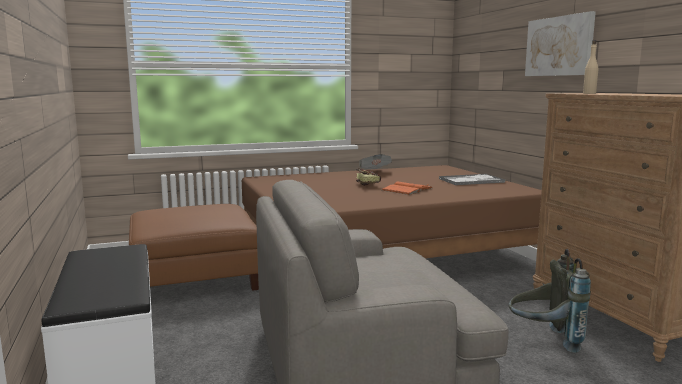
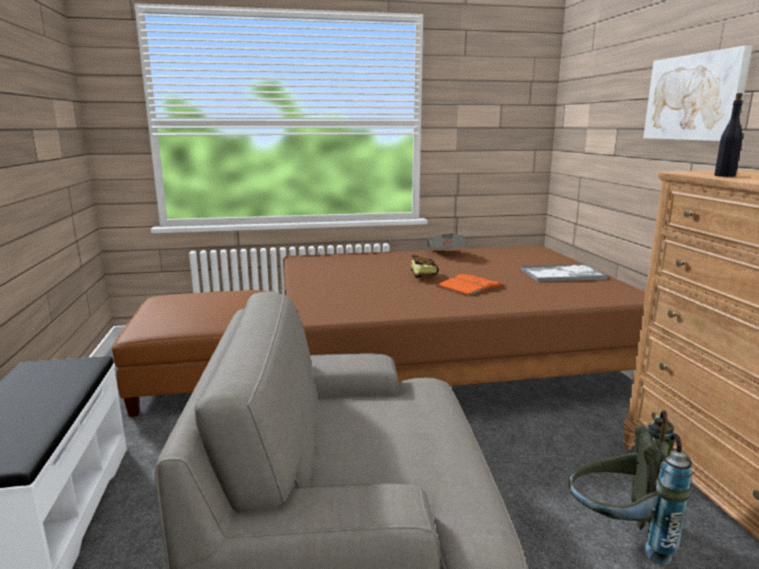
camera: 10 degrees right, 5 degrees up
beige bottle [583,40,598,94] -> black bottle [714,93,743,177]

